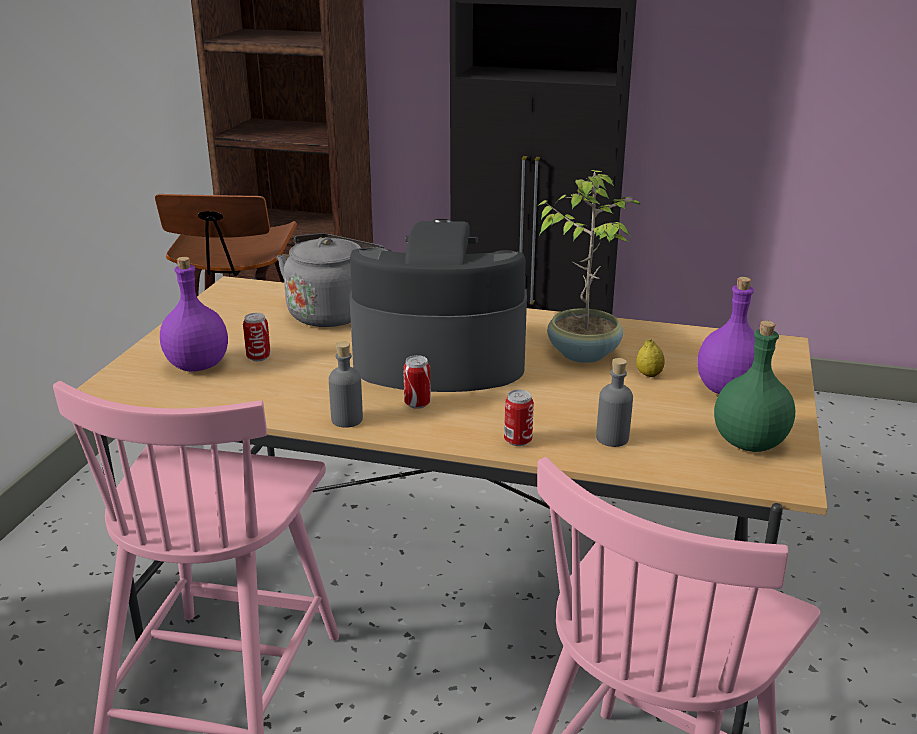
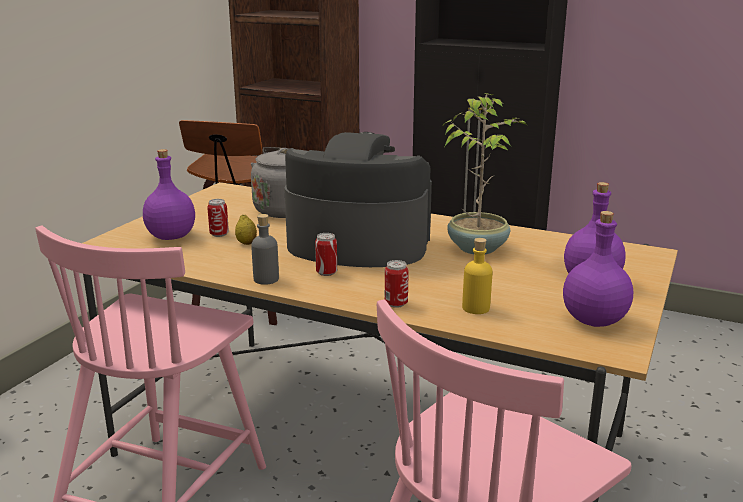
camera: 10 degrees right, 5 degrees down
grey bottle [596,358,633,447] -> yellow bottle [462,238,493,314]
lemon [636,340,665,377] -> lemon moved to [235,215,257,245]
green bottle [714,321,796,452] -> purple bottle [563,211,633,327]

